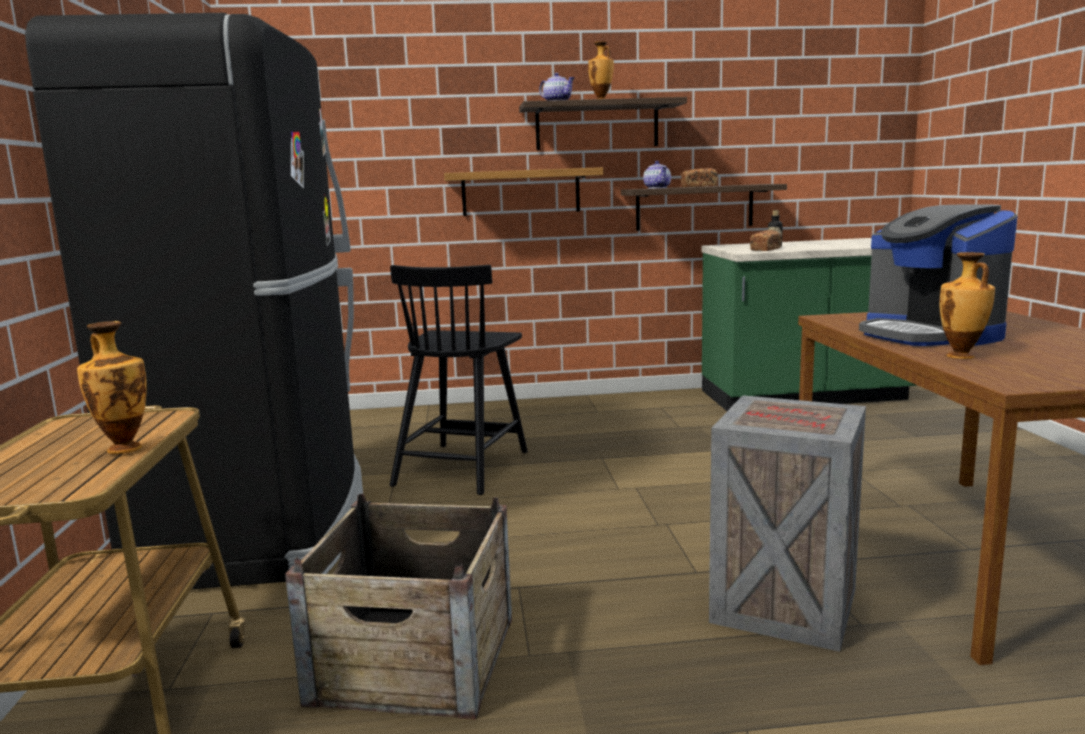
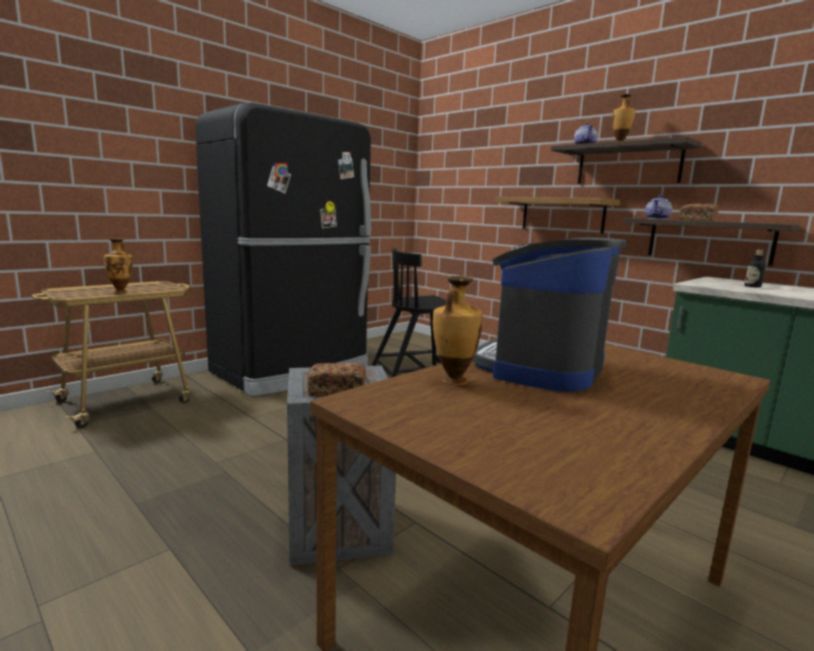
camera: 50 degrees right, 0 degrees up
crate [285,494,512,719] -> none
bread [750,230,782,251] -> bread moved to [308,363,366,396]

